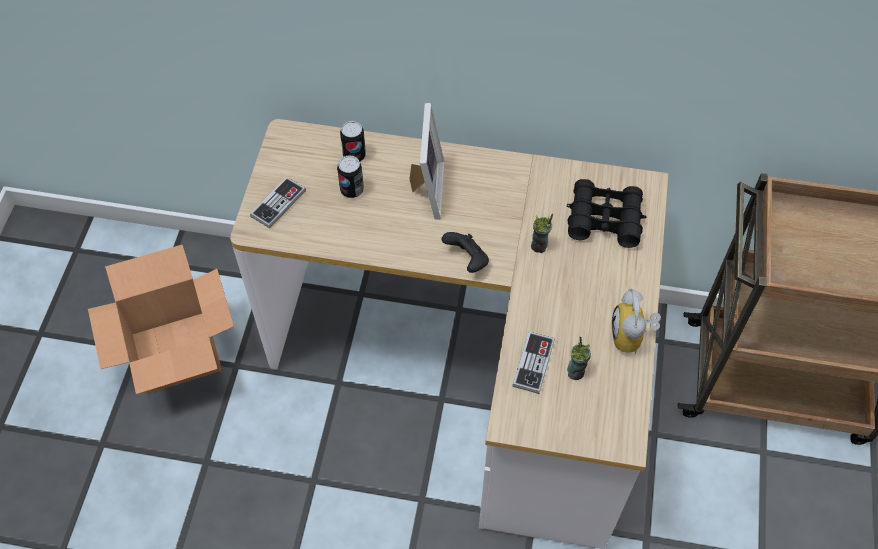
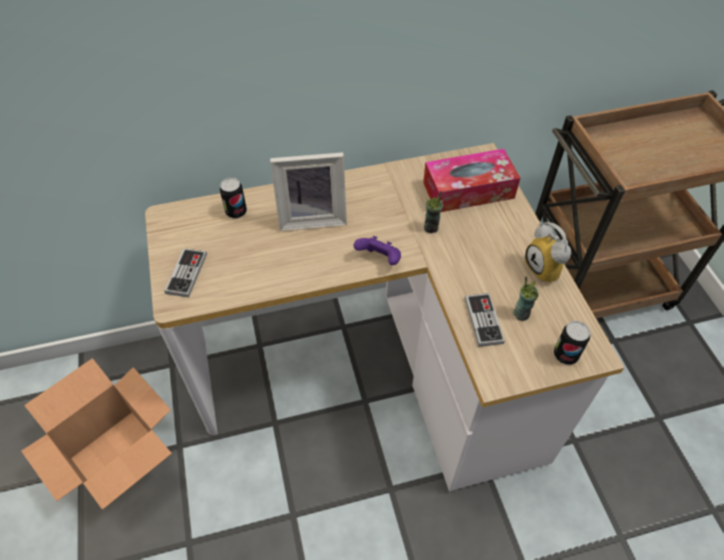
camera: 25 degrees left, 5 degrees down
can [337,155,364,198] -> can moved to [554,321,590,365]
picture frame [409,103,444,220] -> picture frame turned 105 degrees clockwise [270,152,347,231]
black game controller [442,232,489,273] -> purple game controller [353,236,401,265]
black binoculars [567,179,647,248] -> tissue box [423,149,520,212]

